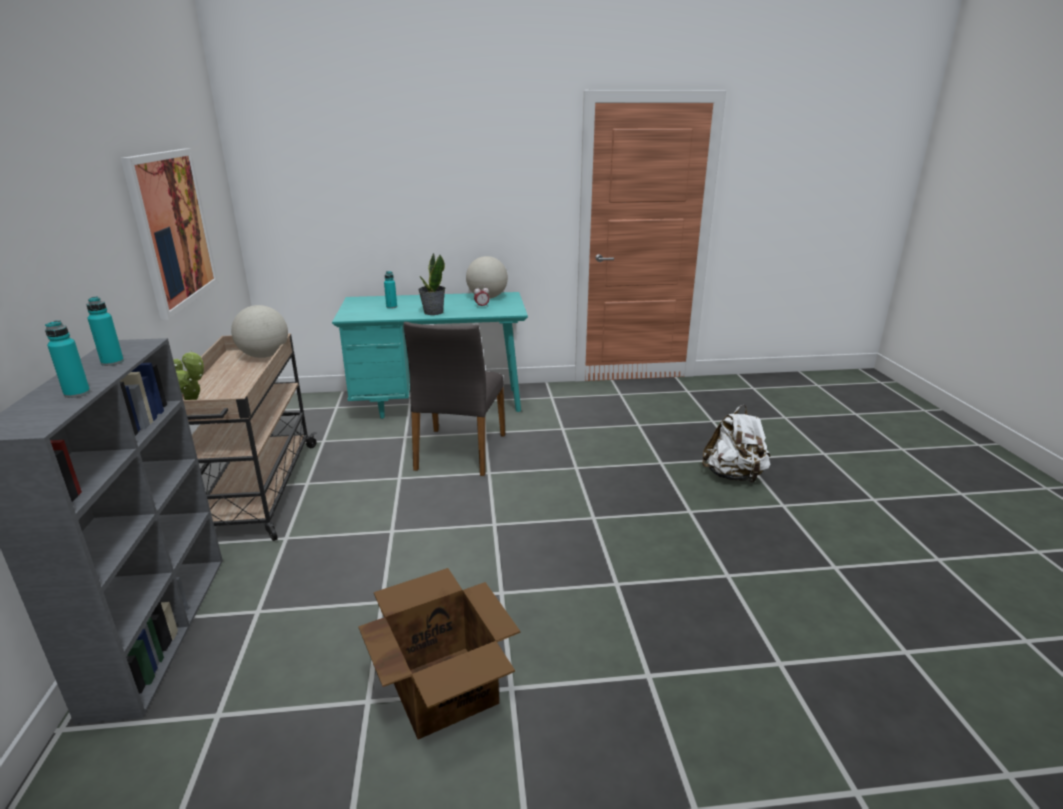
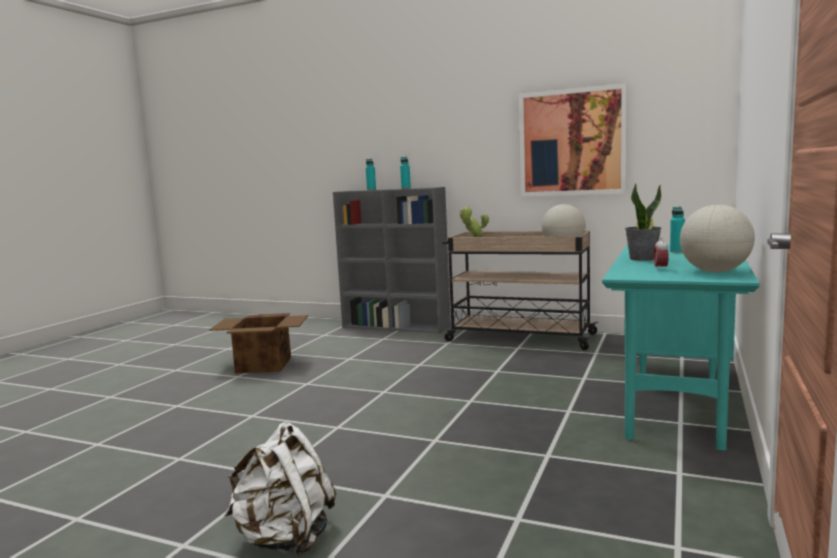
camera: 120 degrees right, 15 degrees down
grey chair [404,322,505,476] -> none

